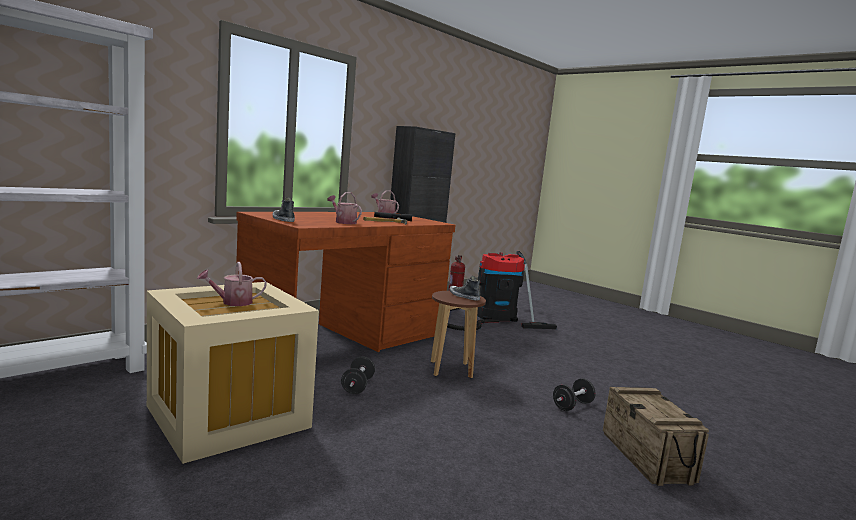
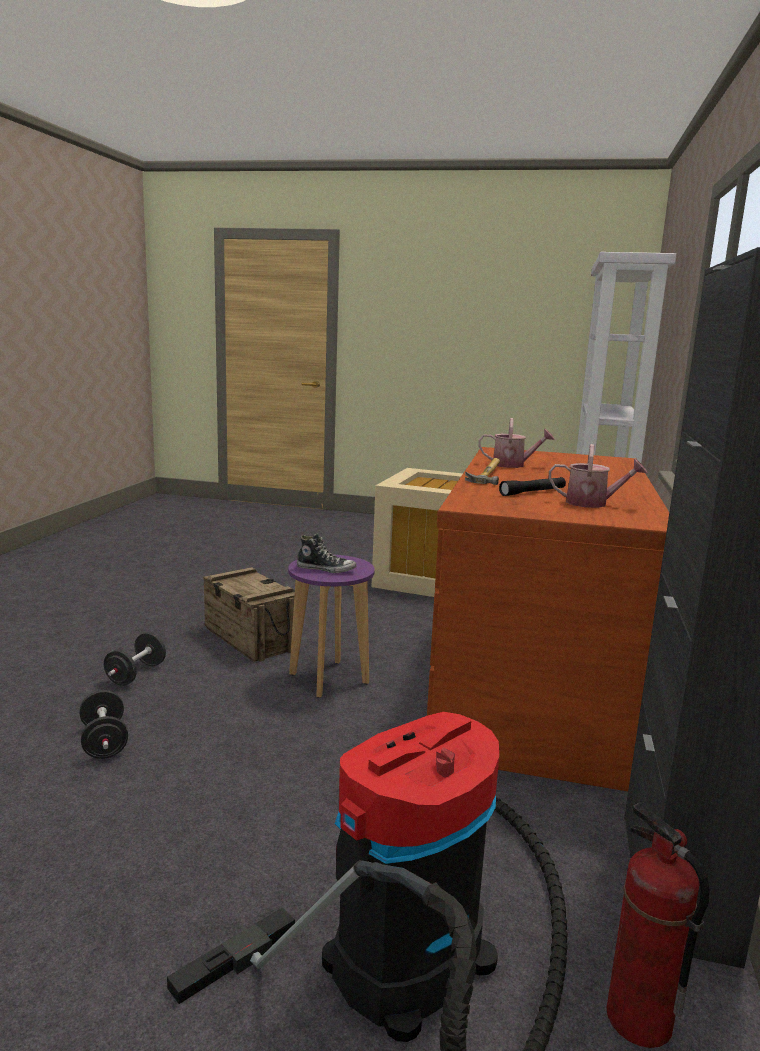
camera: 150 degrees right, 5 degrees up
watering can [197,262,267,306] -> none
shoe [273,197,295,222] -> none
black dumbbell [341,356,375,394] -> black dumbbell moved to [80,690,128,759]
brown stool [431,291,486,378] -> purple stool [288,555,375,698]
crate [603,387,709,486] -> crate moved to [203,567,295,662]

